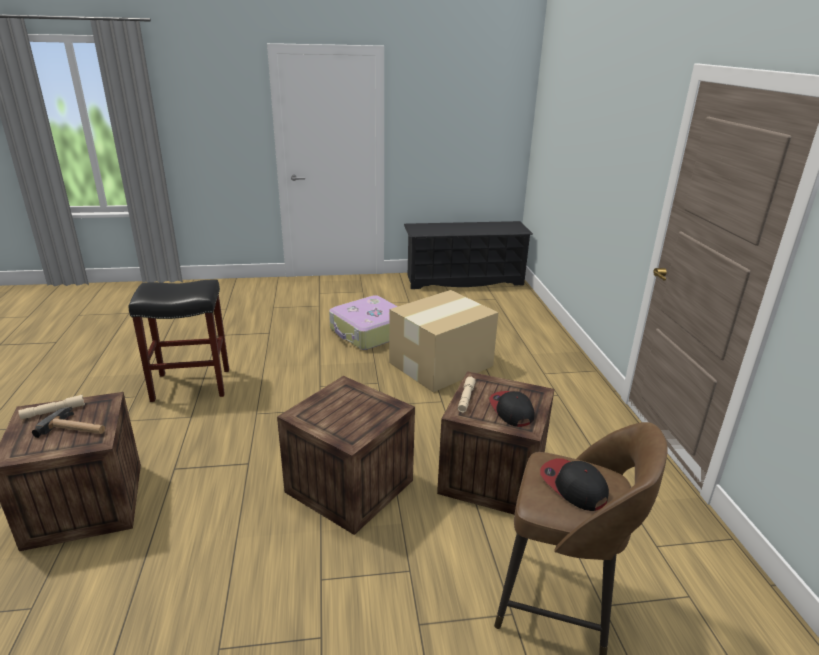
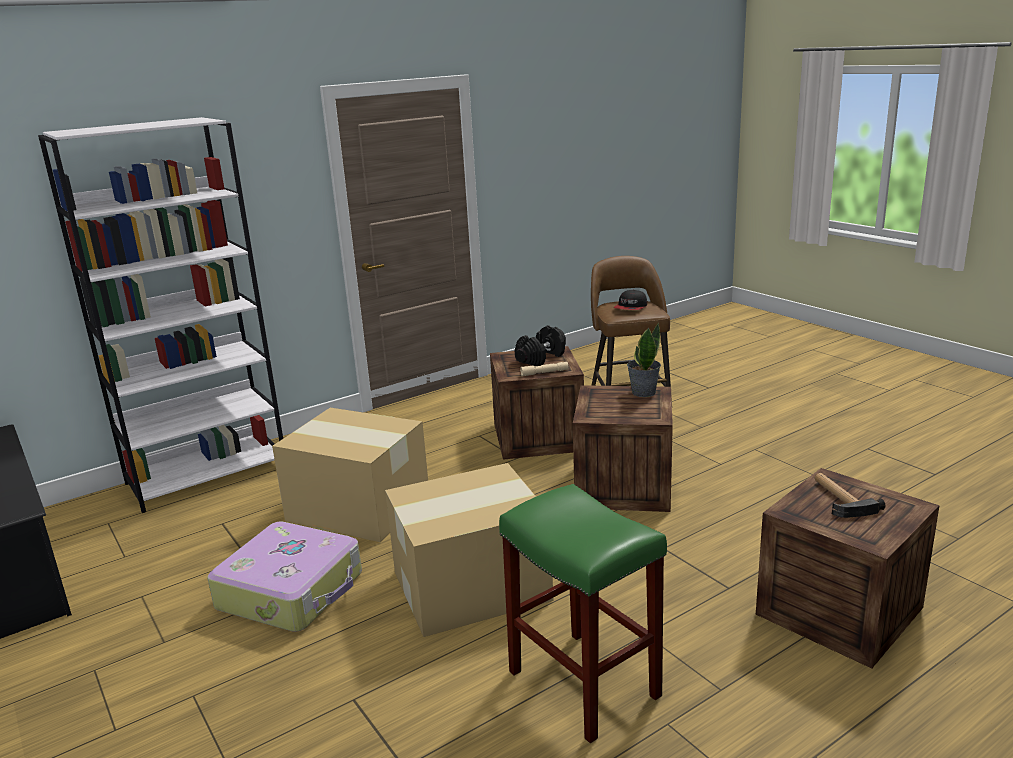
camera: 115 degrees left, 5 degrees down
beige flashlight [19,395,85,419] -> none
black stool [129,279,229,402] -> green stool [499,484,667,743]
cap [489,391,535,427] -> black dumbbell [515,325,566,366]
none -> white bookcase [38,117,283,513]
none -> cardboard box [385,463,553,637]
none -> potted plant [627,323,661,397]

